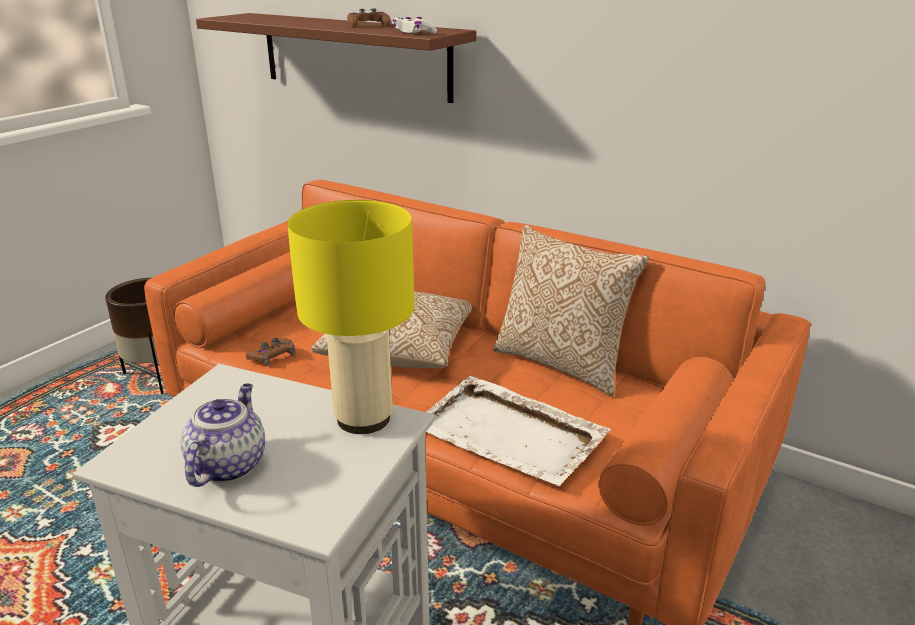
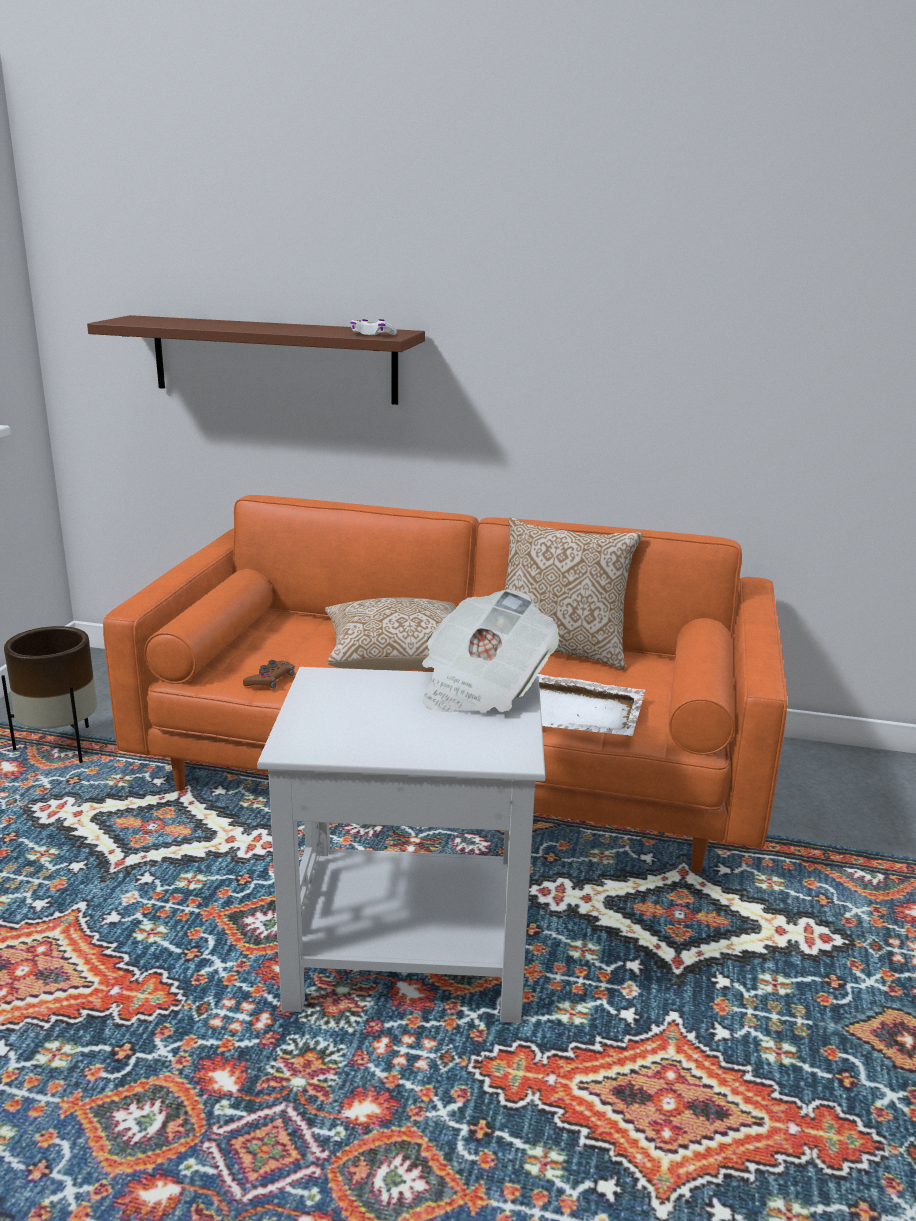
camera: 20 degrees left, 5 degrees down
teapot [180,383,265,487] -> none
yellow table lamp [288,200,414,434] -> newspaper [422,590,559,712]
brown game controller [347,8,391,28] -> none

